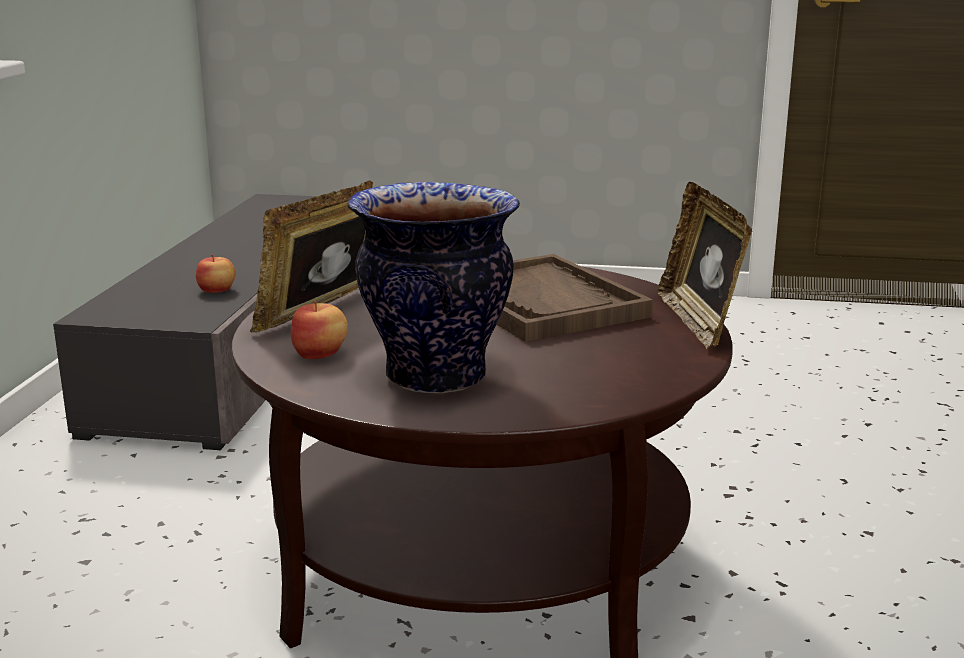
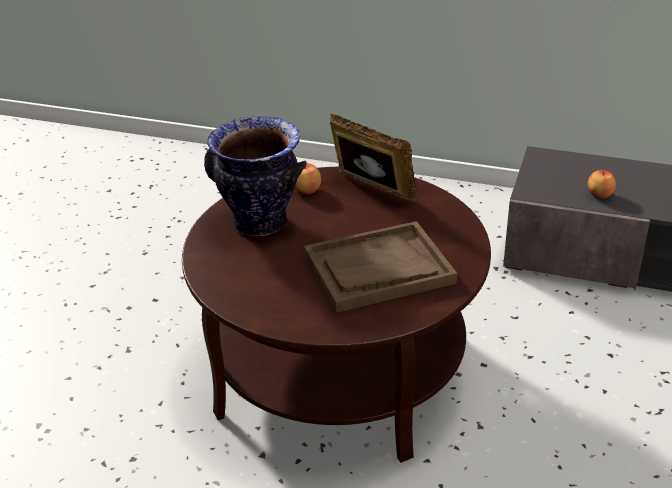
camera: 100 degrees right, 15 degrees up
picture frame [658,182,752,349] -> none

